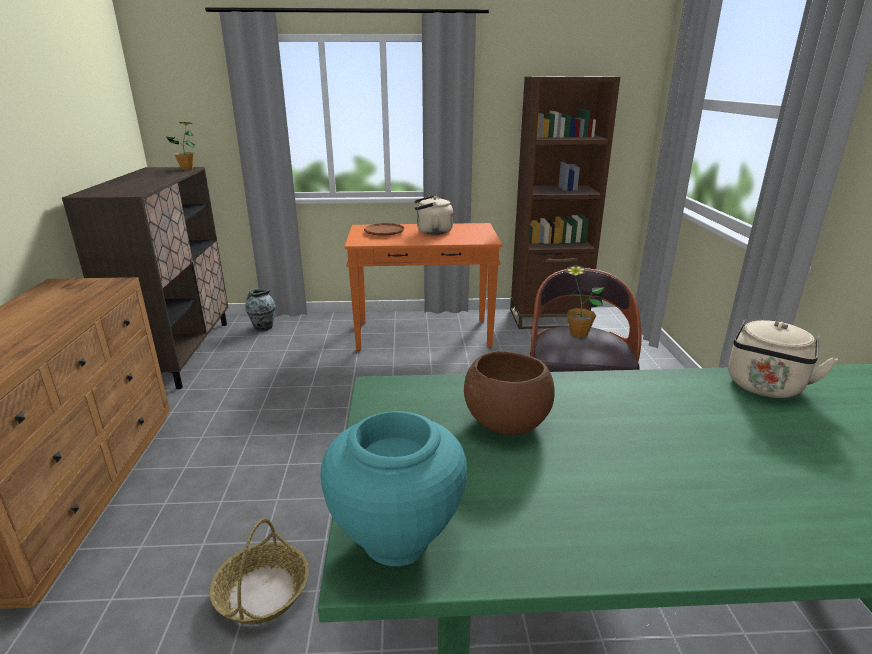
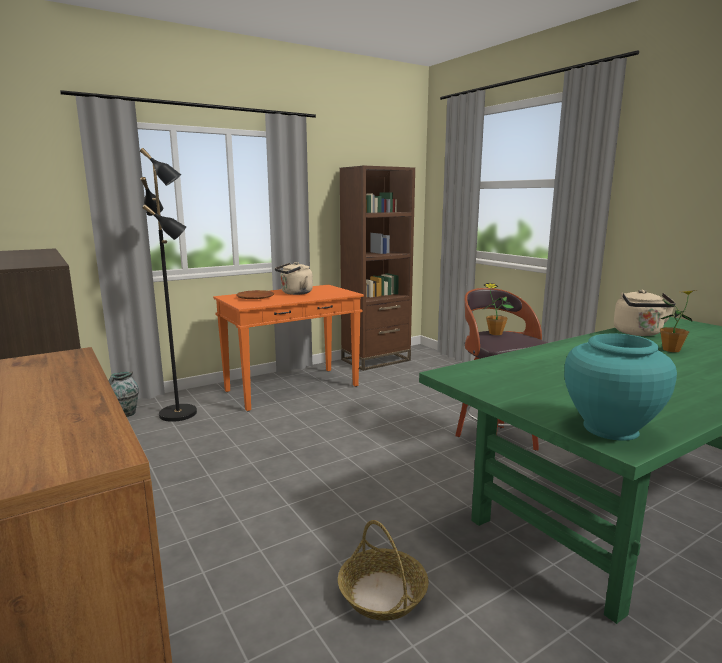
camera: 30 degrees left, 10 degrees down
potted plant [166,122,195,170] -> potted plant moved to [660,290,697,352]
brown bowl [464,351,555,435] -> none
none -> black floor lamp [140,148,197,422]

